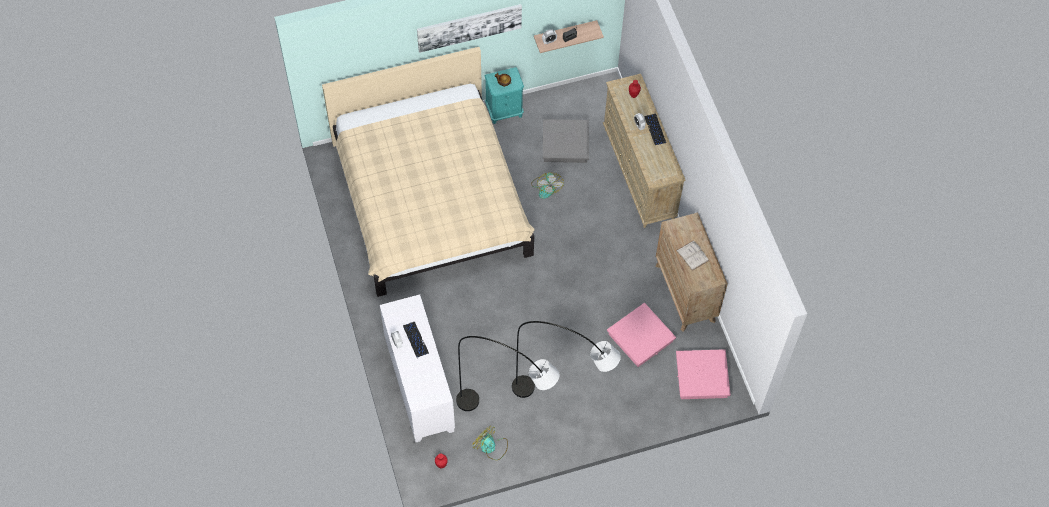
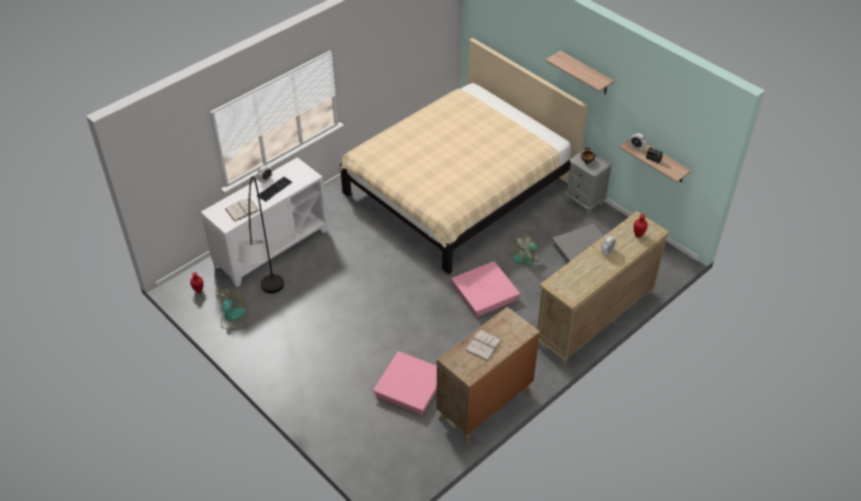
camera: 65 degrees right, 15 degrees down
picture [417,4,522,53] -> shelf [545,51,614,94]
turquoise nightstand [484,67,524,124] -> grey nightstand [565,149,613,214]
grey floor lamp [512,321,621,398] -> none
keyboard [644,114,666,145] -> none
pink storage box [676,349,731,399] -> pink storage box moved to [451,261,520,317]
none -> white book [225,198,260,222]

